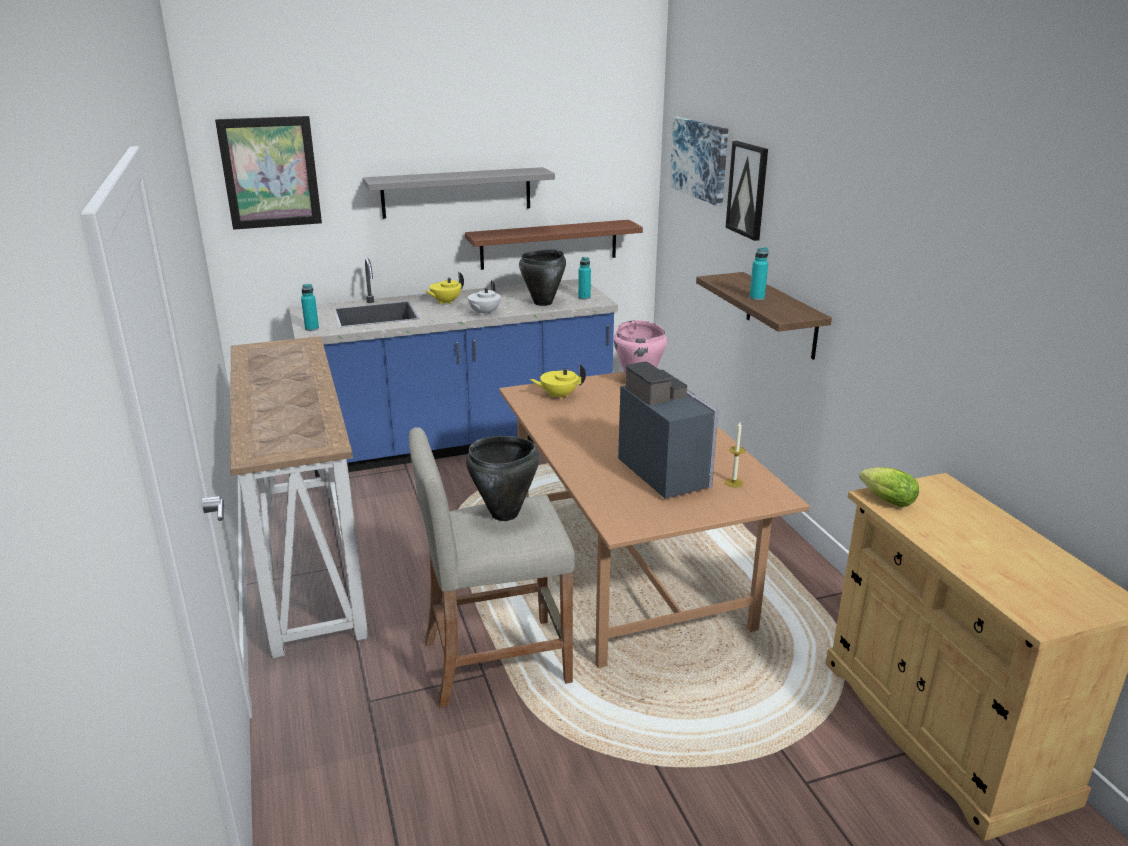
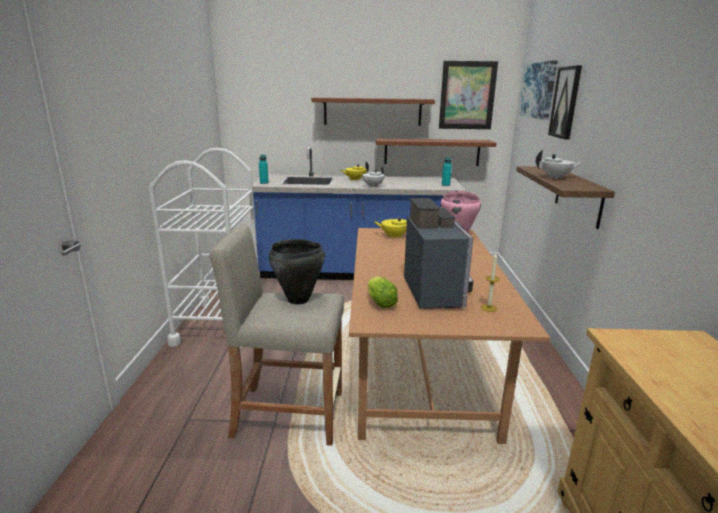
camera: 20 degrees right, 5 degrees down
picture [215,116,322,230] -> picture moved to [439,61,498,129]
console table [230,336,368,659] -> white cart [149,148,258,348]
grey shelf [363,167,555,219] -> brown shelf [311,97,435,126]
black cooking pot [519,249,566,306] -> none
turquoise bottle [749,247,768,300] -> white teapot [536,150,583,179]
lettuce [859,467,919,507] -> lettuce moved to [368,276,398,308]

